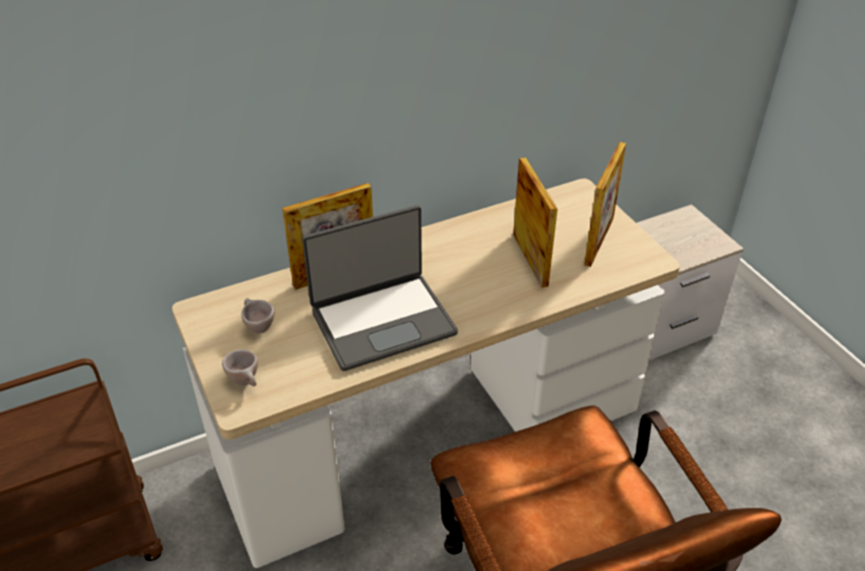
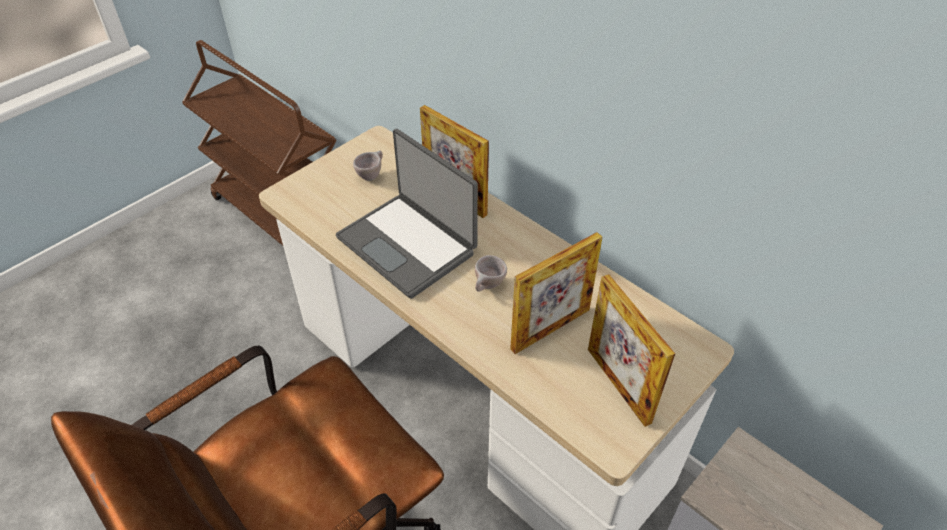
camera: 70 degrees right, 5 degrees up
beige cup [222,350,258,386] -> beige cup moved to [475,255,507,292]
picture frame [584,142,626,267] -> picture frame turned 60 degrees clockwise [588,274,675,427]

